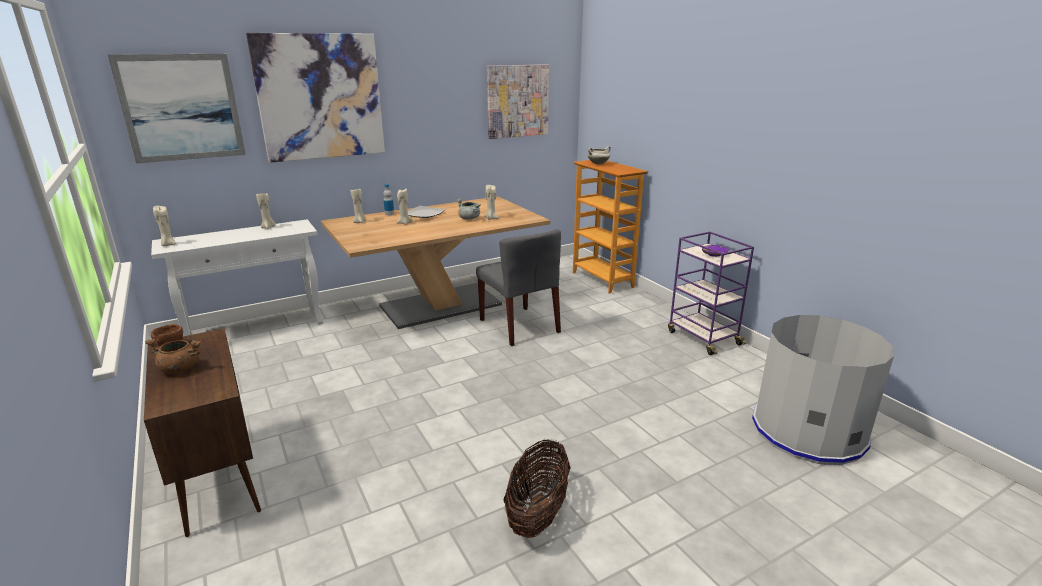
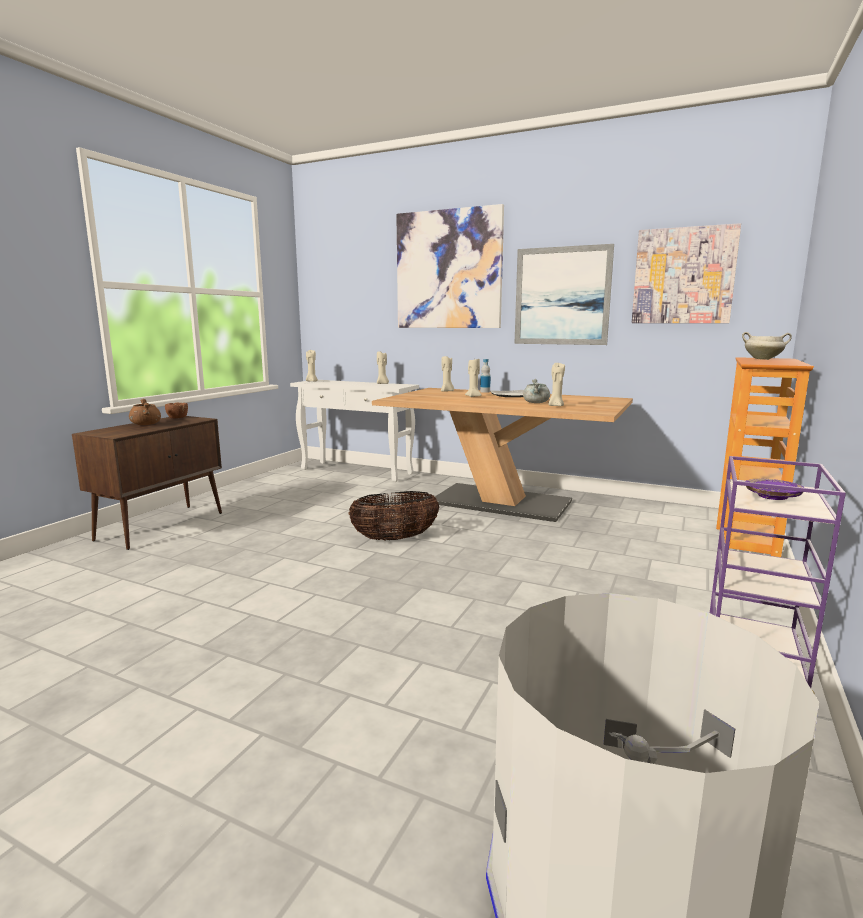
camera: 55 degrees right, 10 degrees down
picture [108,54,246,164] -> picture moved to [514,244,614,345]
grey chair [476,229,561,346] -> none
basket [504,439,571,538] -> basket moved to [348,491,440,540]

